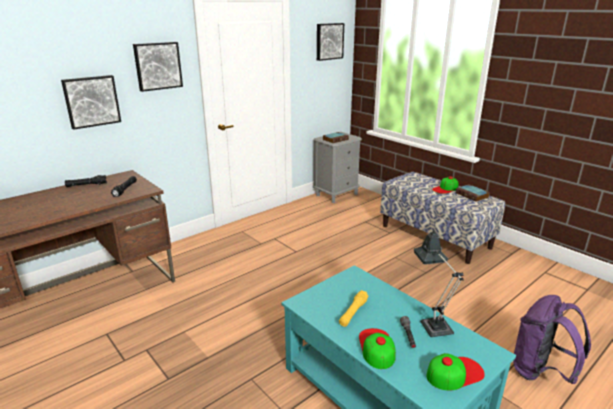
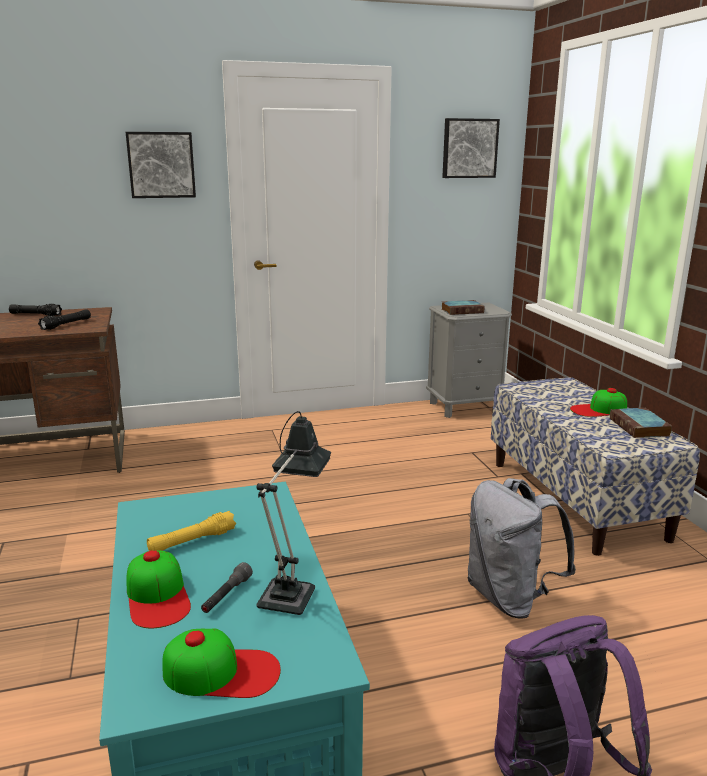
camera: 25 degrees right, 5 degrees down
picture [61,75,121,130] -> none
cap [359,328,396,369] -> cap turned 135 degrees clockwise [126,550,191,628]
none -> grey backpack [467,478,576,619]

